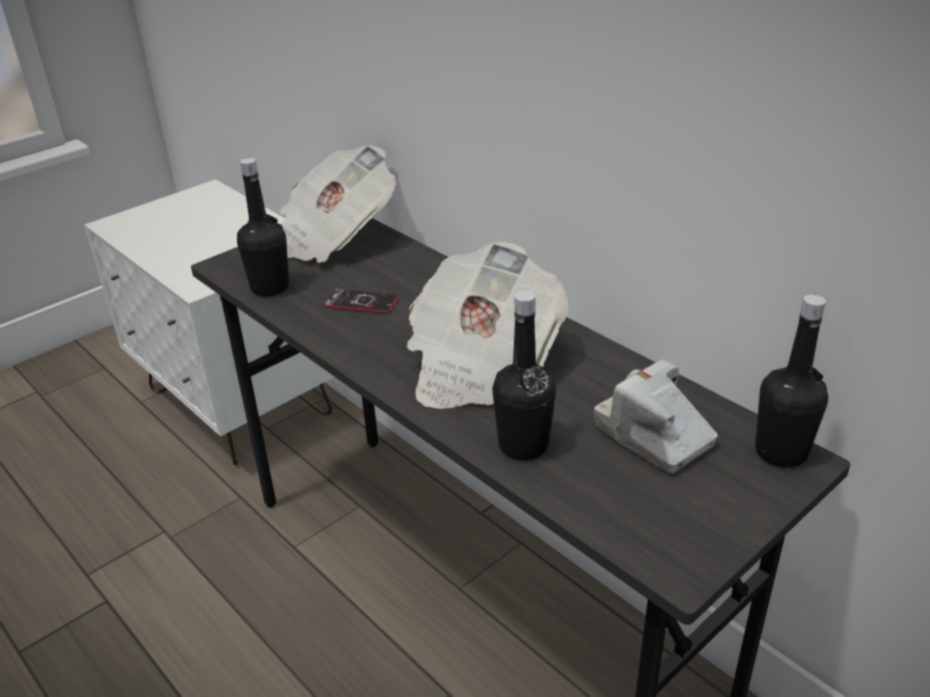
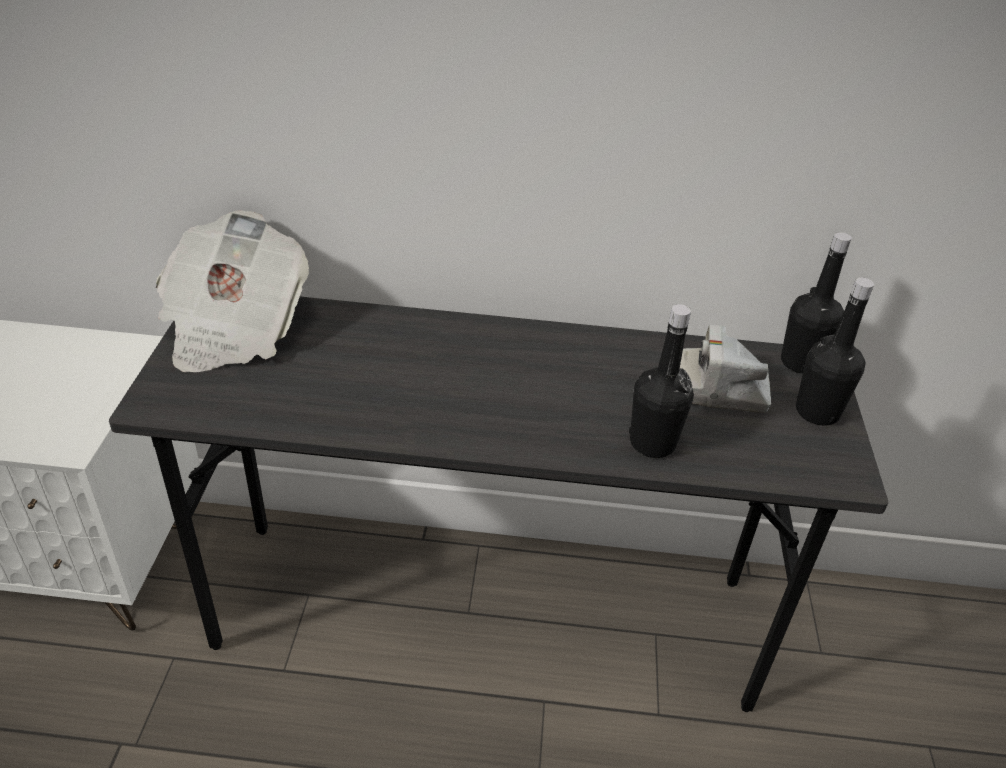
camera: 45 degrees left, 5 degrees up
black bottle [237,158,289,297] -> black bottle moved to [796,277,874,426]
phone [323,288,398,313] -> none
newspaper [407,242,569,409] -> none

